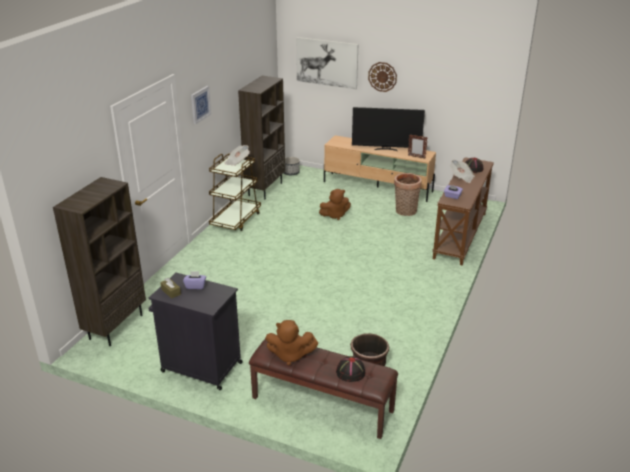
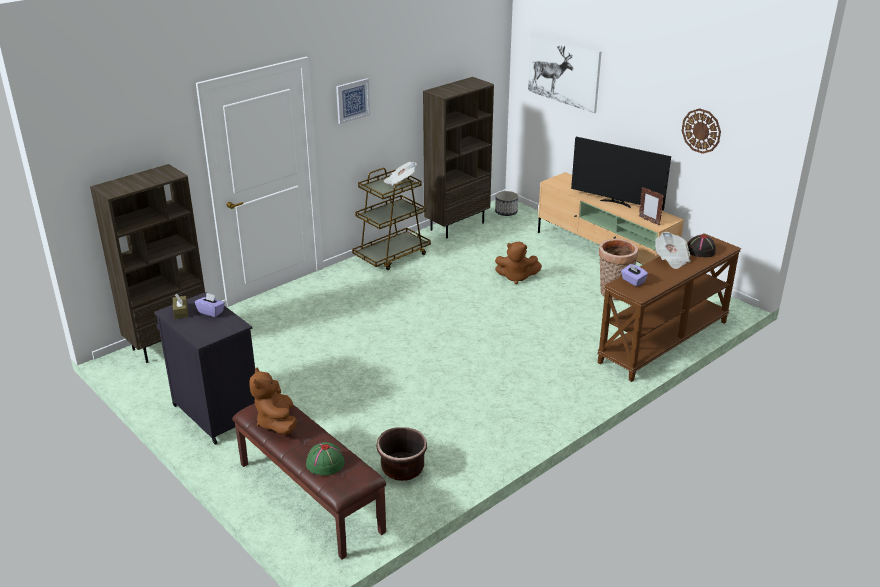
camera: 25 degrees right, 0 degrees up
brown plush toy [265,320,318,365] -> brown plush toy turned 45 degrees clockwise [250,368,297,435]
black hat [336,356,365,382] -> green hat [306,442,345,476]
wall clock [368,62,397,92] -> wall clock moved to [682,108,721,154]

